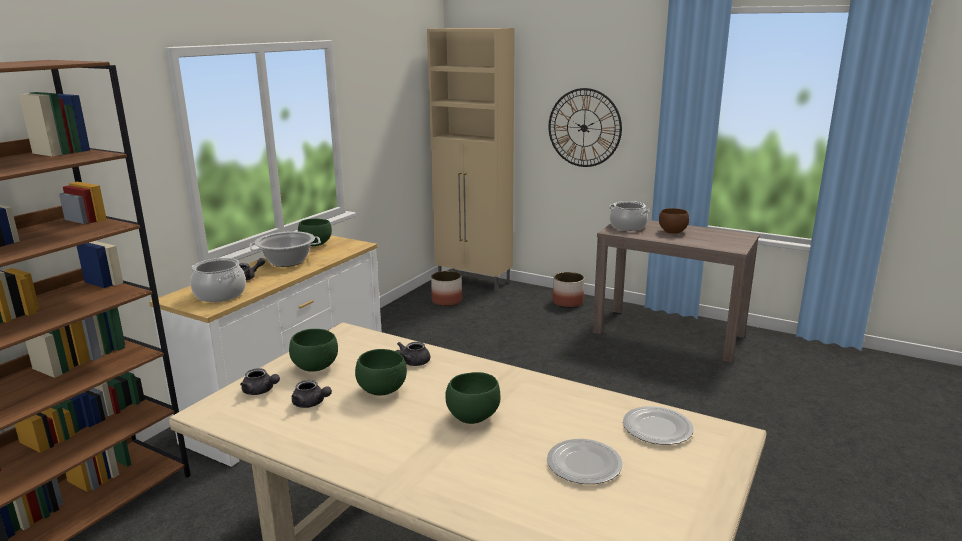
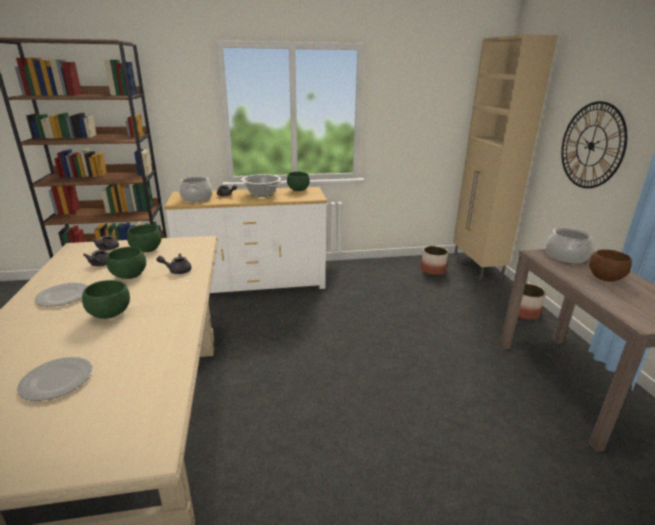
camera: 50 degrees right, 5 degrees up
plate [623,406,694,445] -> plate moved to [34,283,88,307]

